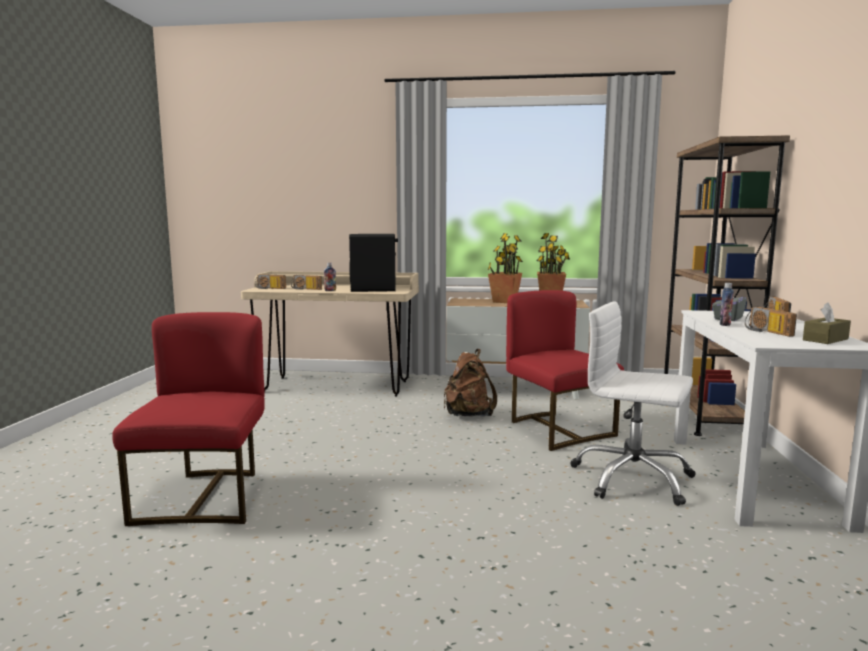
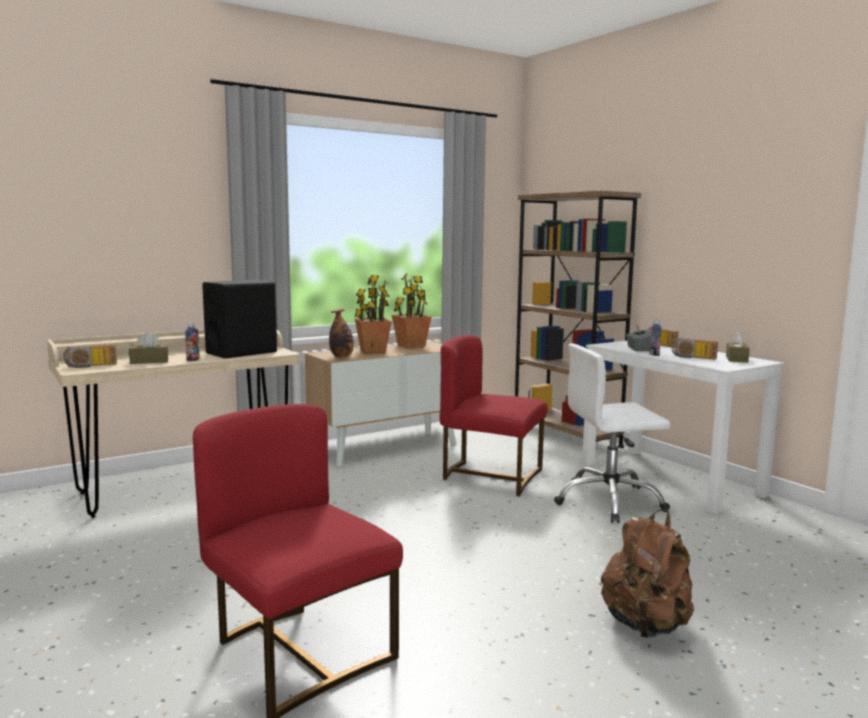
camera: 40 degrees left, 0 degrees up
radio [291,275,322,290] -> brown tissue box [129,332,168,364]
brown backpack [444,349,497,417] -> brown backpack moved to [601,509,694,638]
none -> bottle [329,309,354,357]

